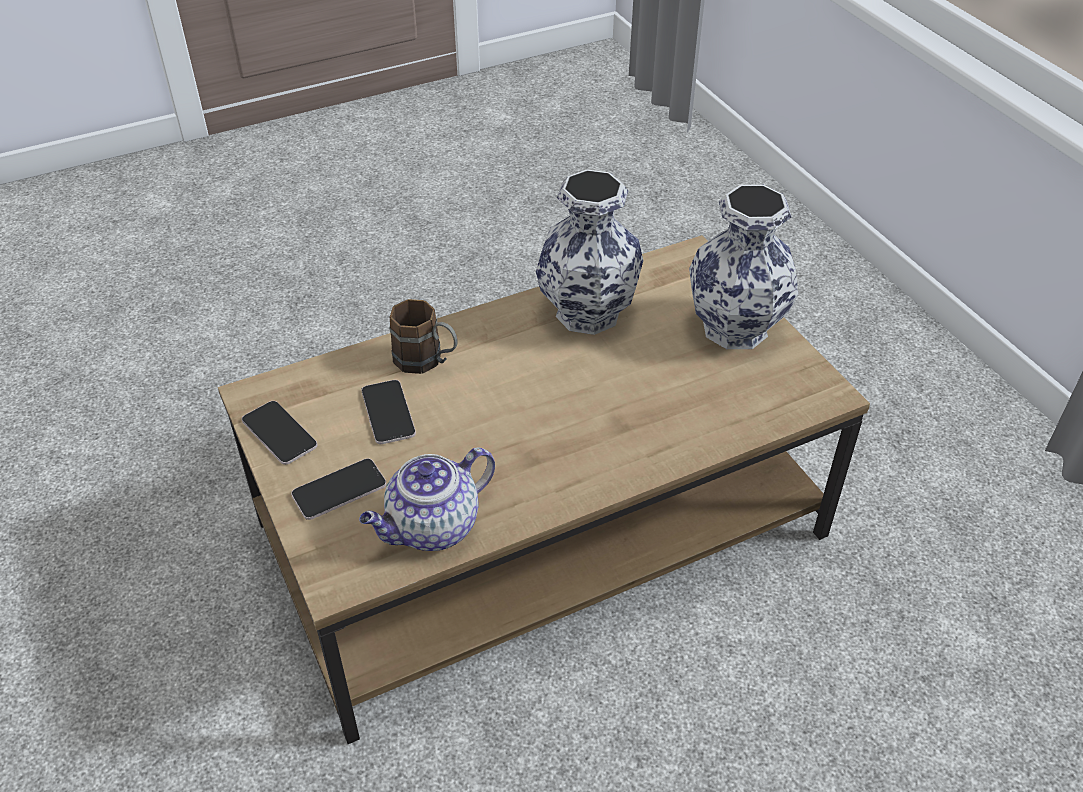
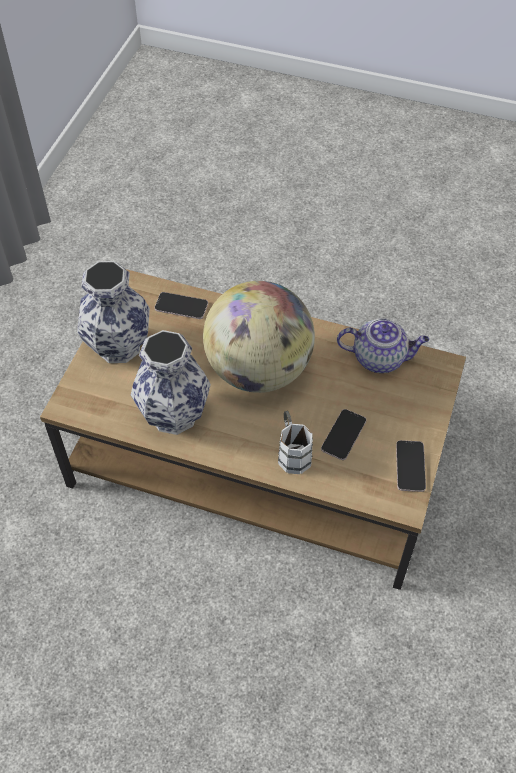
camera: 135 degrees left, 10 degrees up
phone [291,458,387,520] -> phone moved to [154,292,208,319]
brown mug [389,299,458,374] -> white mug [278,411,313,474]
none -> globe [203,281,315,393]

